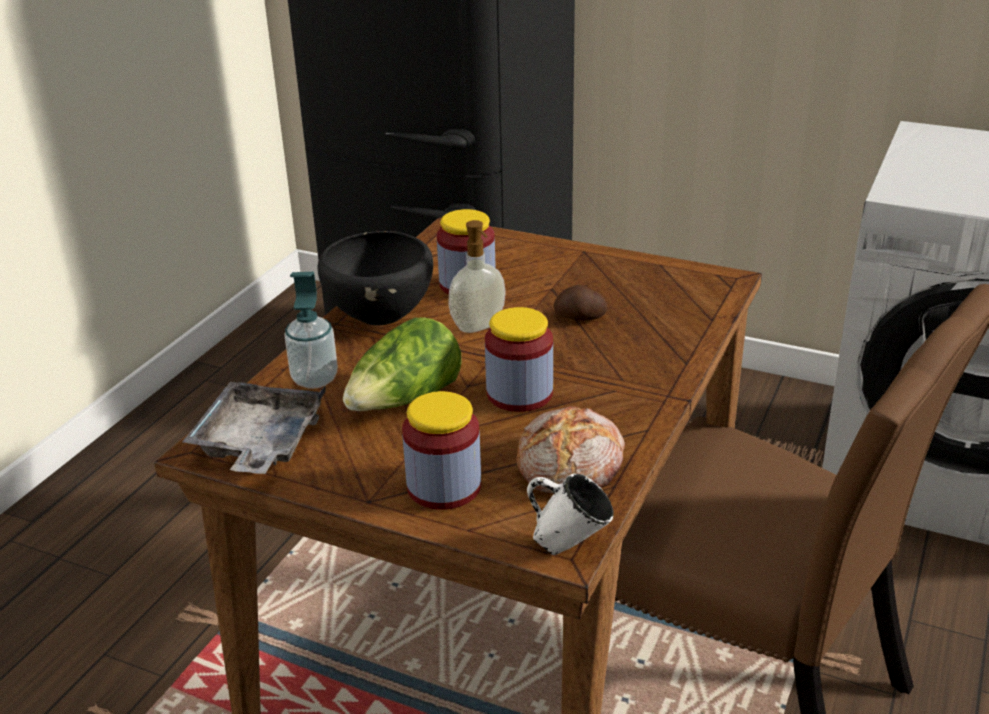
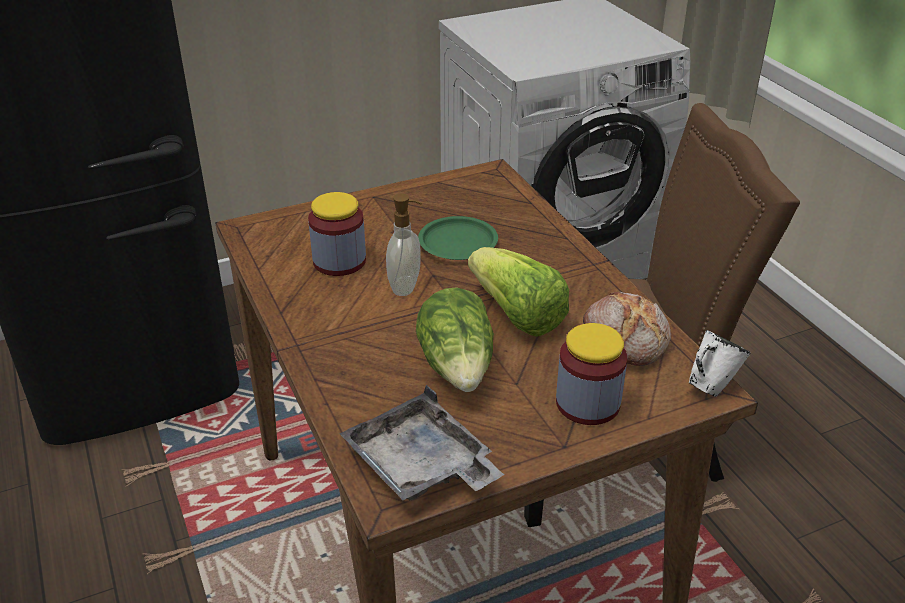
camera: 50 degrees left, 5 degrees up
soap dispenser [284,272,338,389] -> none
black bowl [318,231,433,325] -> none
jar [485,307,553,412] -> lettuce [468,247,569,337]
potato [553,285,607,321] -> green plate [418,216,498,260]

